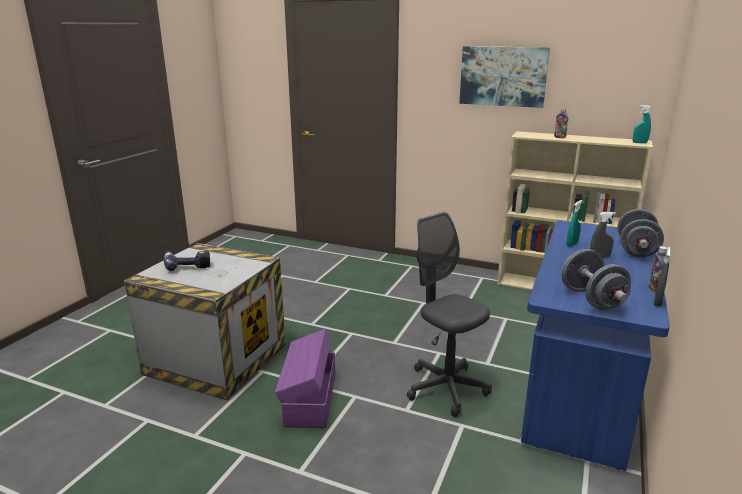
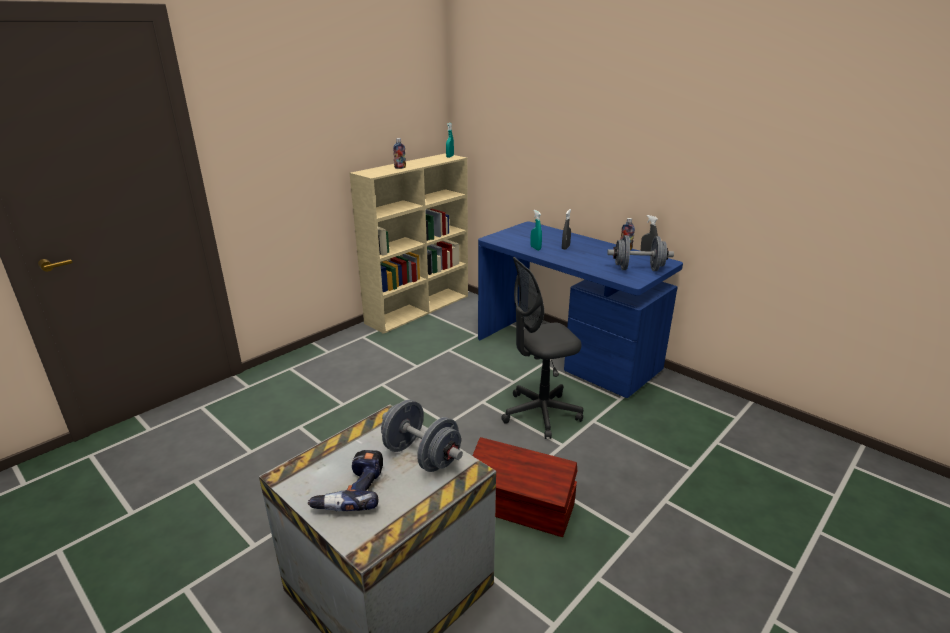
camera: 70 degrees left, 5 degrees up
purple storage box [275,329,335,428] -> brown storage box [472,437,578,537]
picture [459,46,550,108] -> none
grey dumbbell [617,209,664,257] -> grey dumbbell moved to [381,400,463,472]

